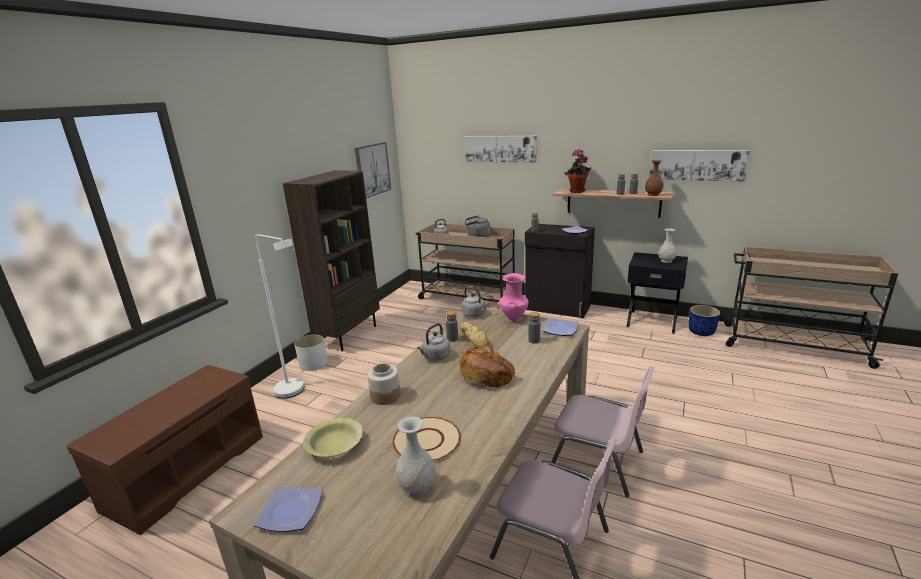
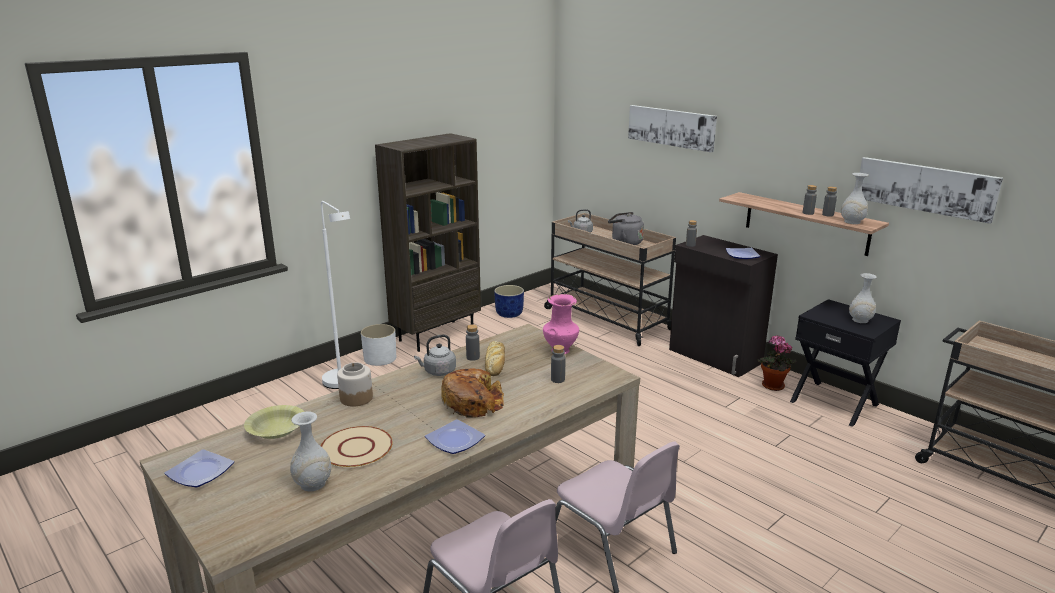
camera: 20 degrees right, 0 degrees up
brown bench [67,365,263,535] -> none
picture [355,142,391,198] -> none
grey kettle [462,287,489,317] -> none
plate [542,318,578,336] -> plate moved to [425,419,485,454]
potted plant [564,149,591,193] -> potted plant moved to [757,335,796,391]
brown vase [645,160,663,196] -> white vase [841,173,869,224]
blue planter [688,305,720,336] -> blue planter moved to [494,285,524,318]

